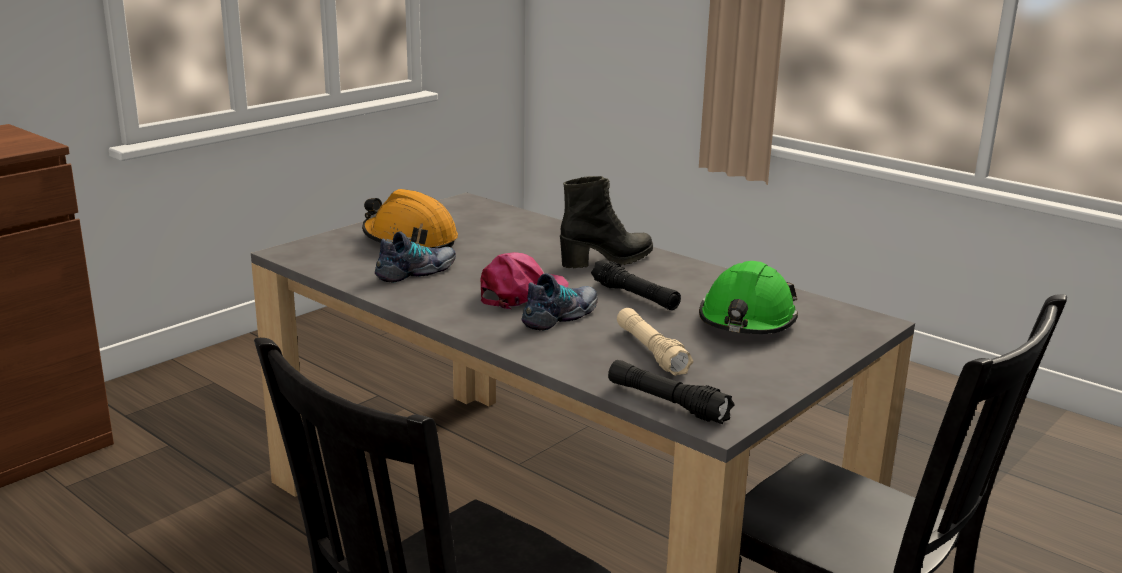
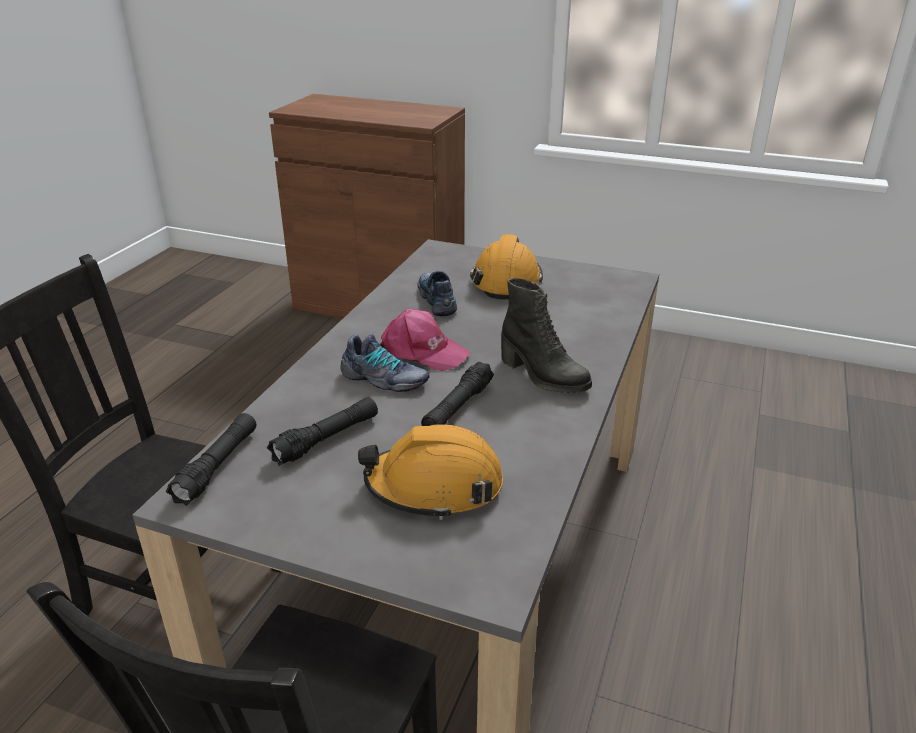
camera: 70 degrees right, 10 degrees up
shoe [375,231,456,283] -> shoe turned 135 degrees counterclockwise [417,271,457,317]
beige flashlight [617,308,693,376] -> black flashlight [267,397,378,466]
green hard hat [699,261,798,334] -> orange hard hat [358,424,503,520]

